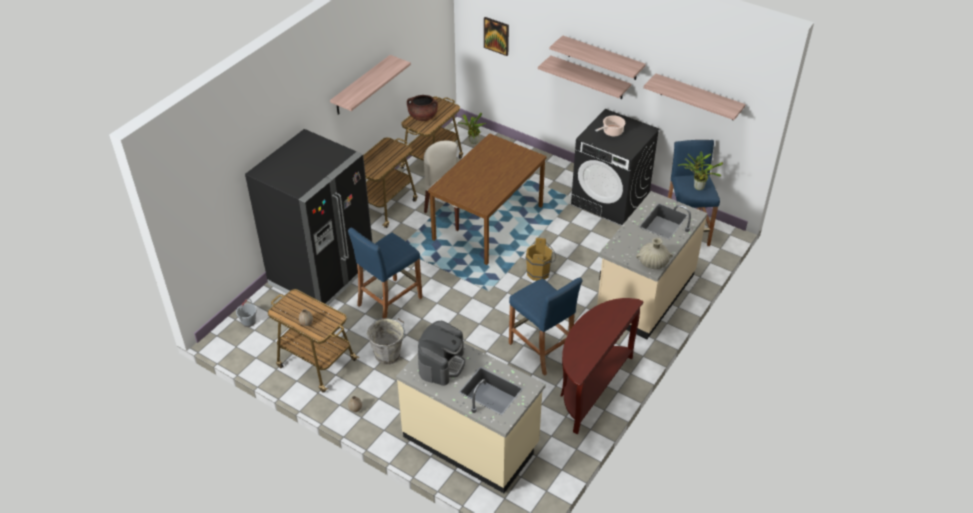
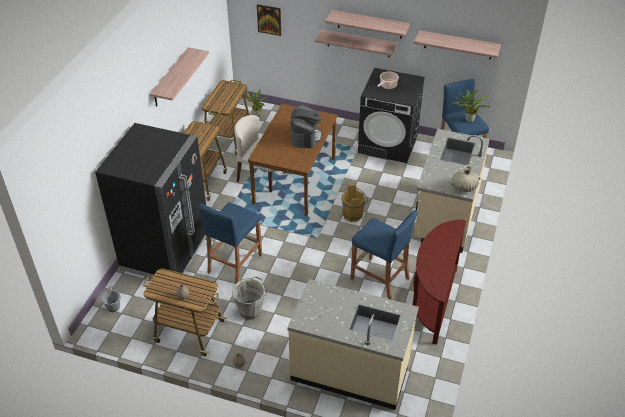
camera: 15 degrees left, 0 degrees up
brown cooking pot [407,95,438,121] -> none
coffee machine [418,321,465,386] -> coffee machine moved to [290,105,322,148]

